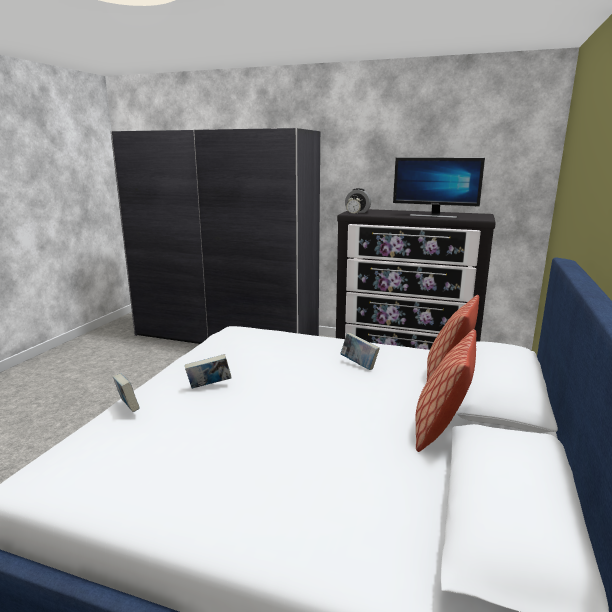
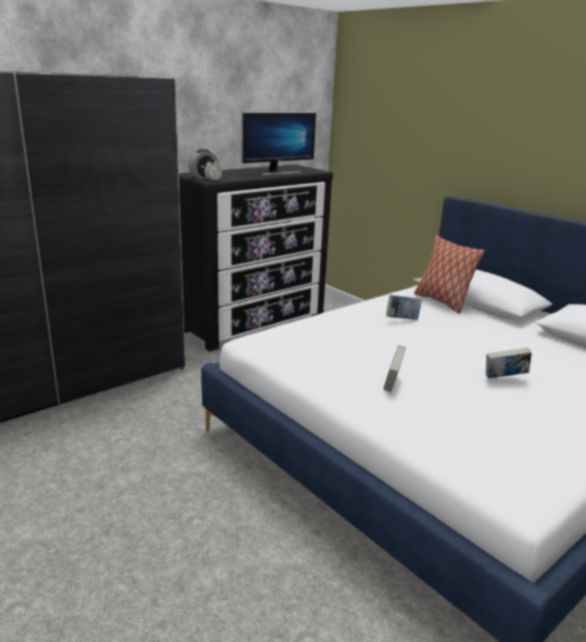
camera: 60 degrees left, 5 degrees up
book [113,373,140,412] -> book moved to [486,348,532,379]
pillow [416,329,476,452] -> none

